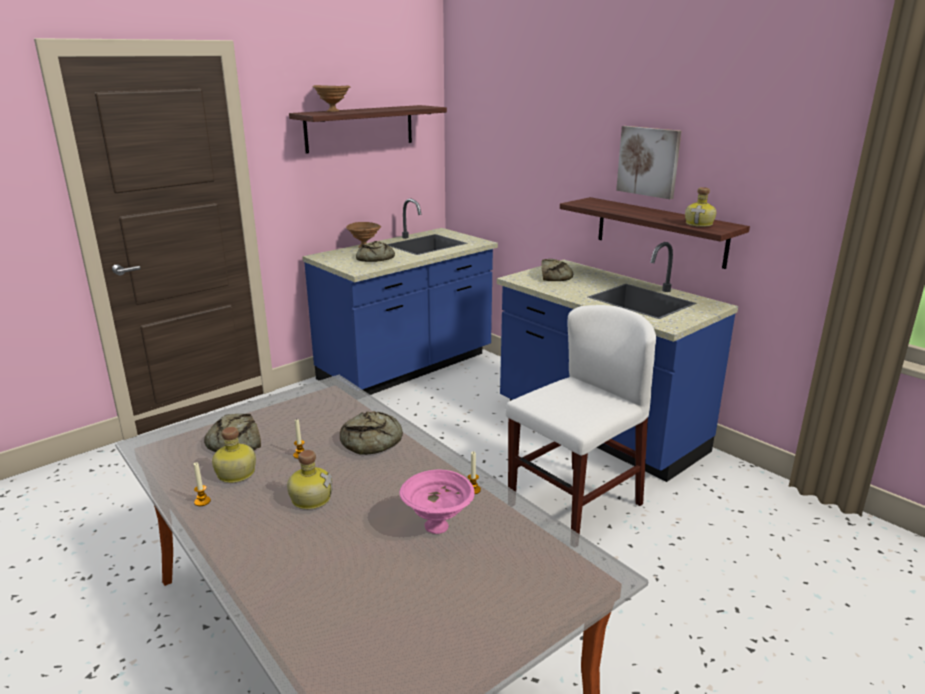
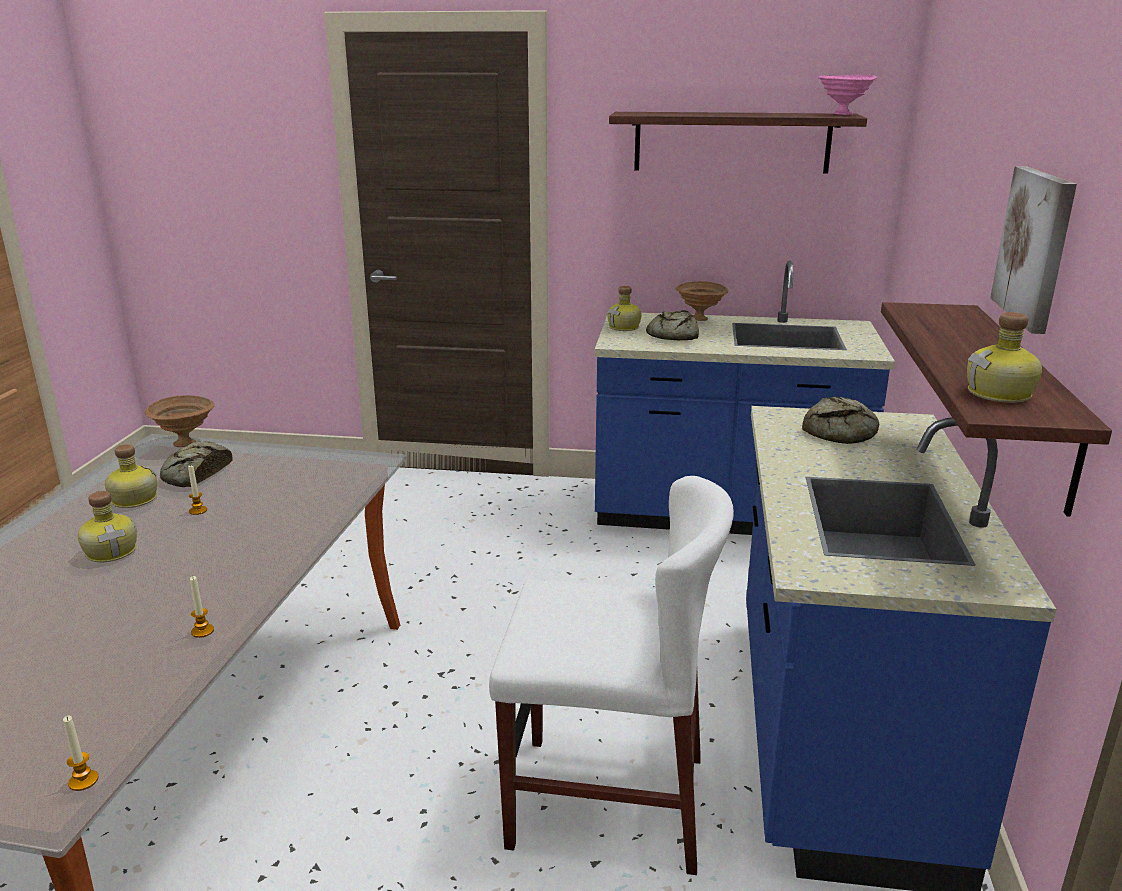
camera: 50 degrees right, 0 degrees up
candle [194,462,211,506] -> candle moved to [63,716,99,791]
brown bowl [312,85,351,112] -> brown bowl moved to [145,395,215,447]
bread [340,411,403,455] -> none
pink bowl [399,470,475,534] -> pink bowl moved to [818,74,877,115]
none -> bottle [607,286,642,331]

